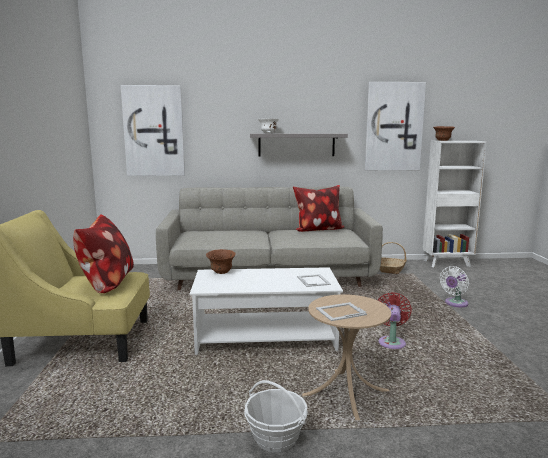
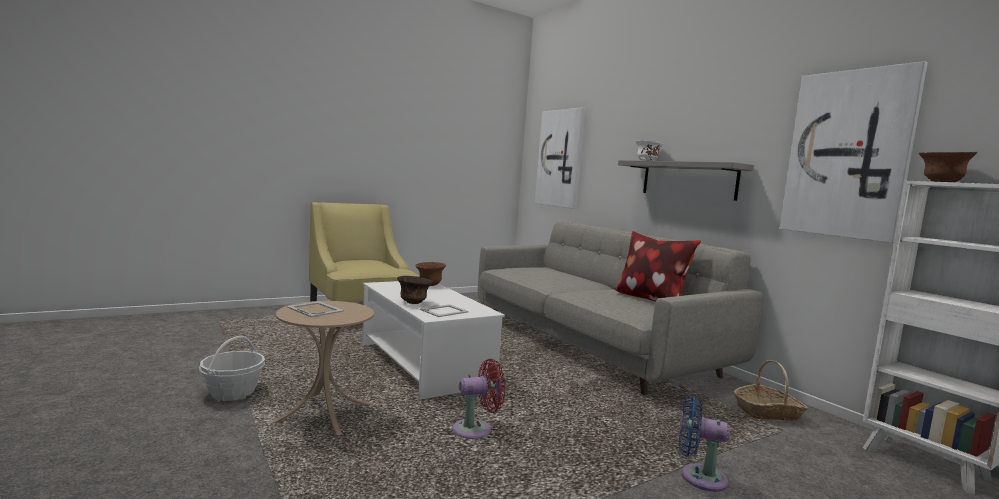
camera: 60 degrees right, 5 degrees down
pillow [73,214,134,293] -> none
white fan [440,266,469,307] -> blue fan [679,396,730,492]
none -> brown bowl [397,276,433,304]

